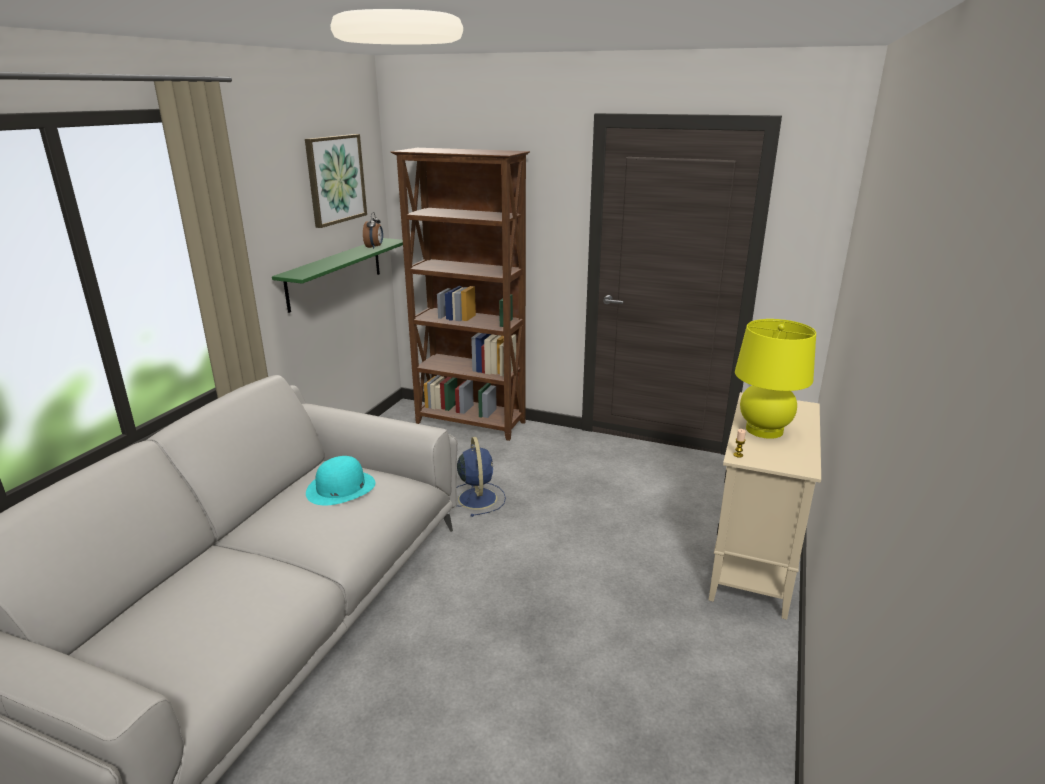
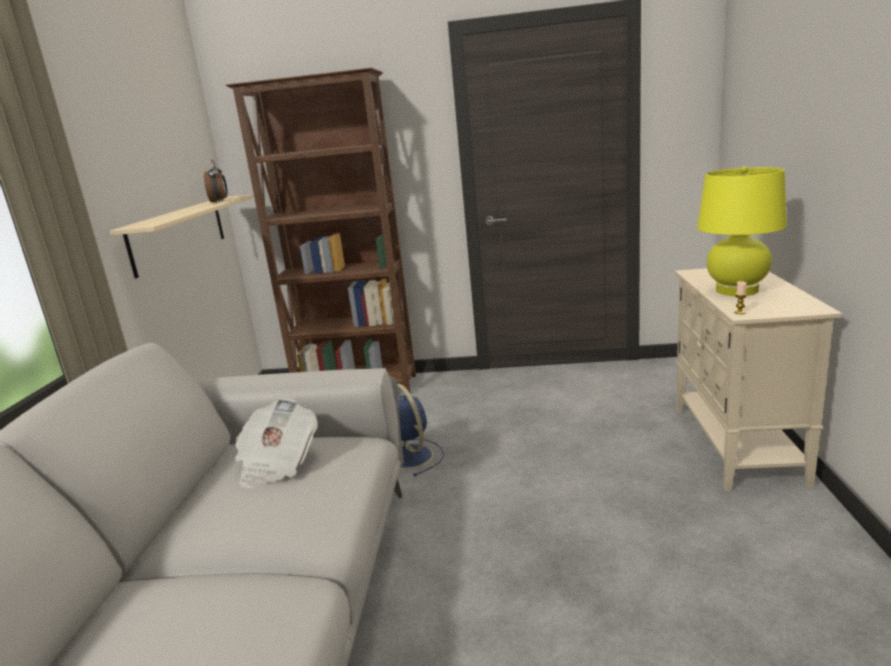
camera: 15 degrees left, 5 degrees down
green shelf [272,238,403,313] -> beige shelf [110,194,253,278]
picture [305,134,367,228] -> none
turquoise hat [306,456,375,505] -> newspaper [234,398,318,488]

